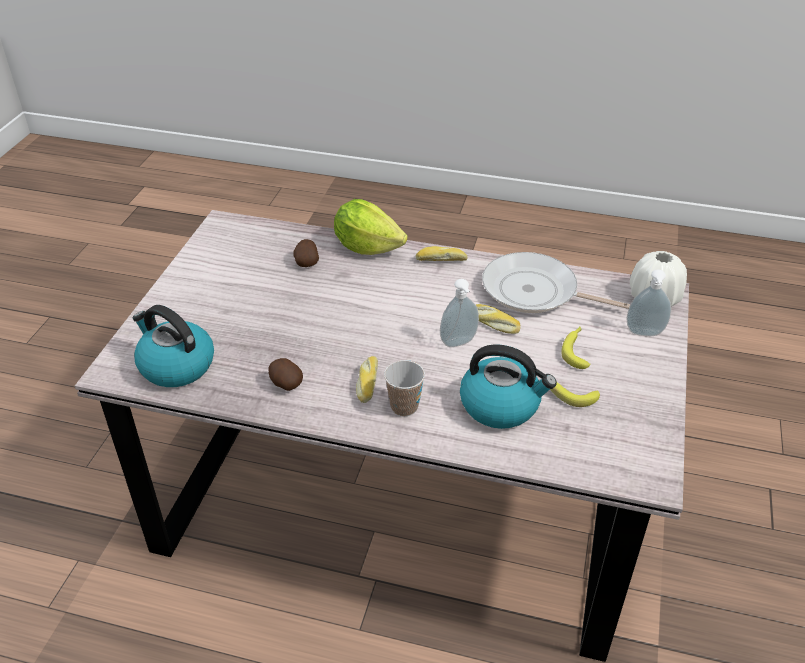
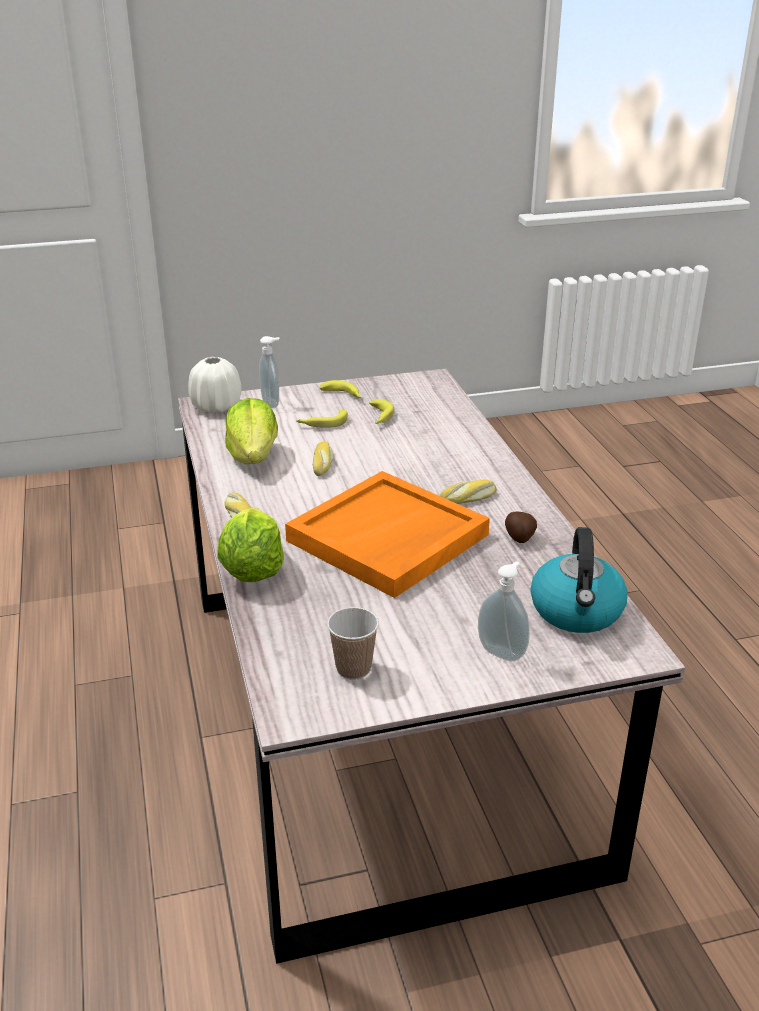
camera: 120 degrees left, 10 degrees down
potato [293,239,319,267] -> none
cup [384,360,425,416] -> cup moved to [327,607,379,680]
soap dispenser [440,279,479,347] -> soap dispenser moved to [478,561,530,661]
kettle [460,345,557,429] -> none
frying pan [482,252,630,313] -> lettuce [225,398,278,464]
none -> orange tray [285,471,490,598]
none -> banana [319,380,361,399]

